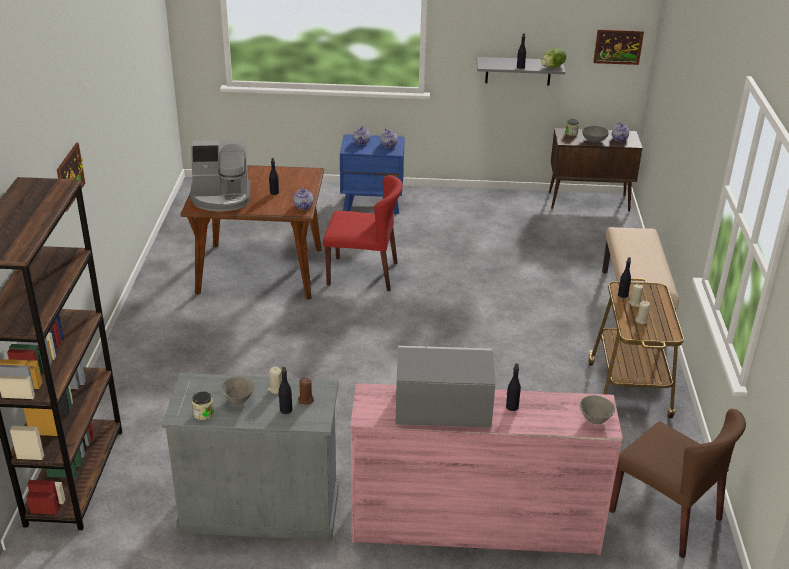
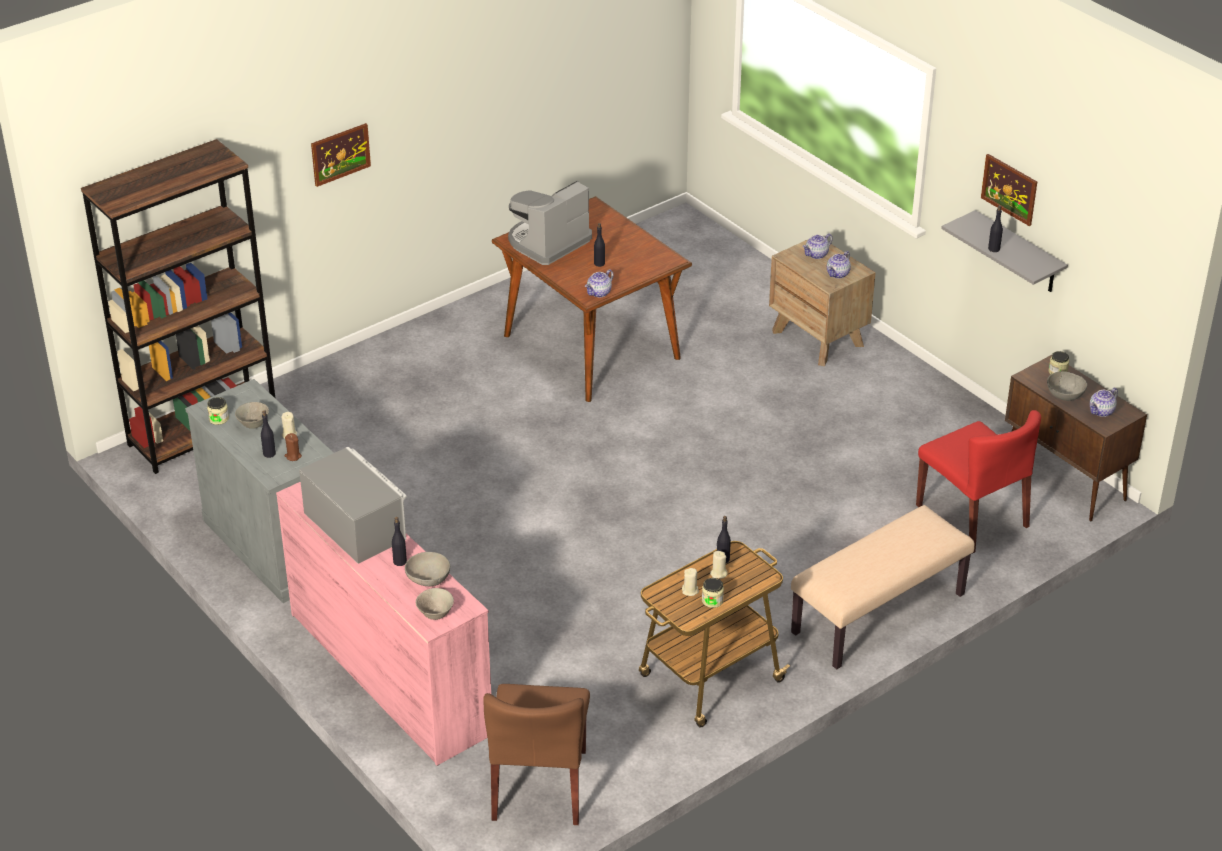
camera: 50 degrees right, 5 degrees up
coffee machine [190,140,251,212] -> coffee machine turned 90 degrees clockwise [508,181,592,265]
red chair [323,175,403,291] -> red chair moved to [916,410,1041,553]
blue nightstand [340,134,405,215] -> brown nightstand [769,240,875,366]
lettuce [541,48,566,68] -> none
picture [593,29,644,65] -> picture moved to [981,154,1037,226]
none -> grey bowl [405,552,450,586]
none -> jar [702,578,724,608]

